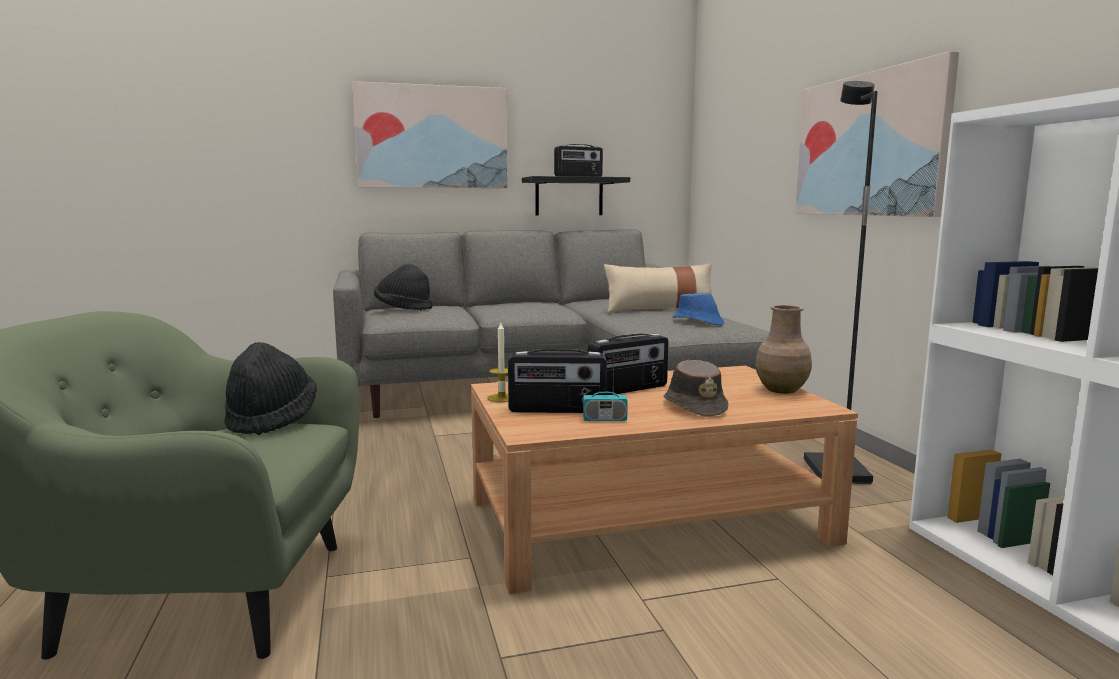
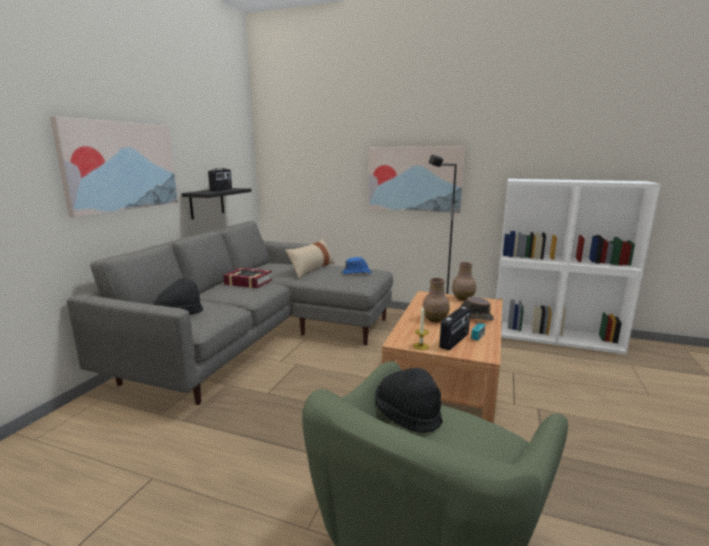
camera: 55 degrees left, 5 degrees up
radio [588,333,668,395] -> brown vase [422,278,450,322]
none -> book [223,268,273,288]

